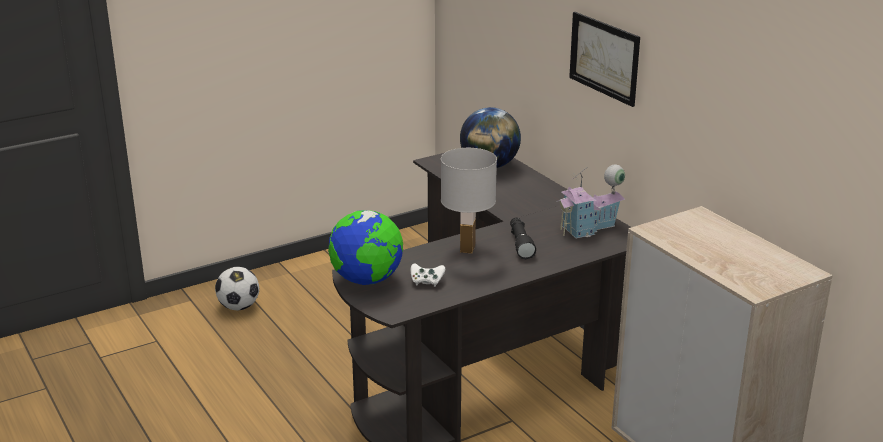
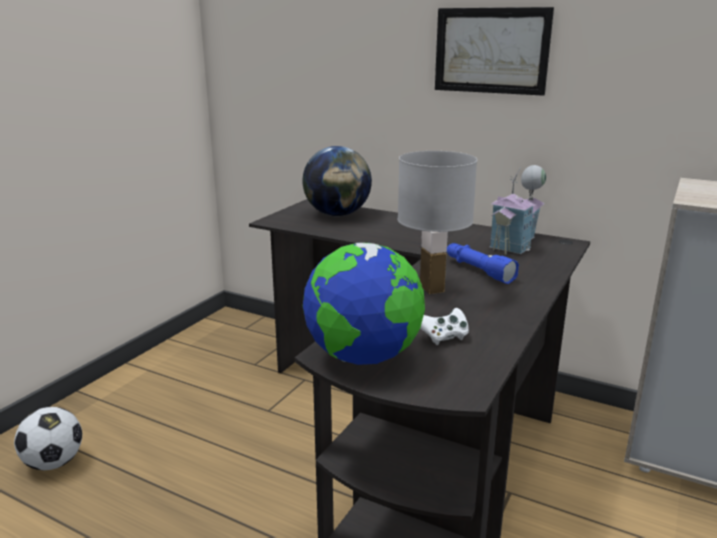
camera: 30 degrees left, 5 degrees down
black flashlight [510,217,536,259] -> blue flashlight [447,243,519,284]

